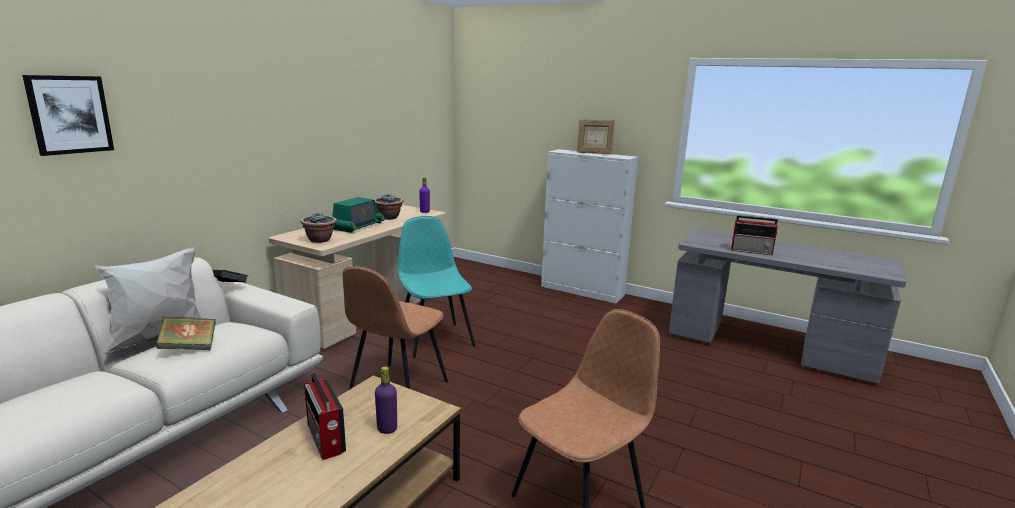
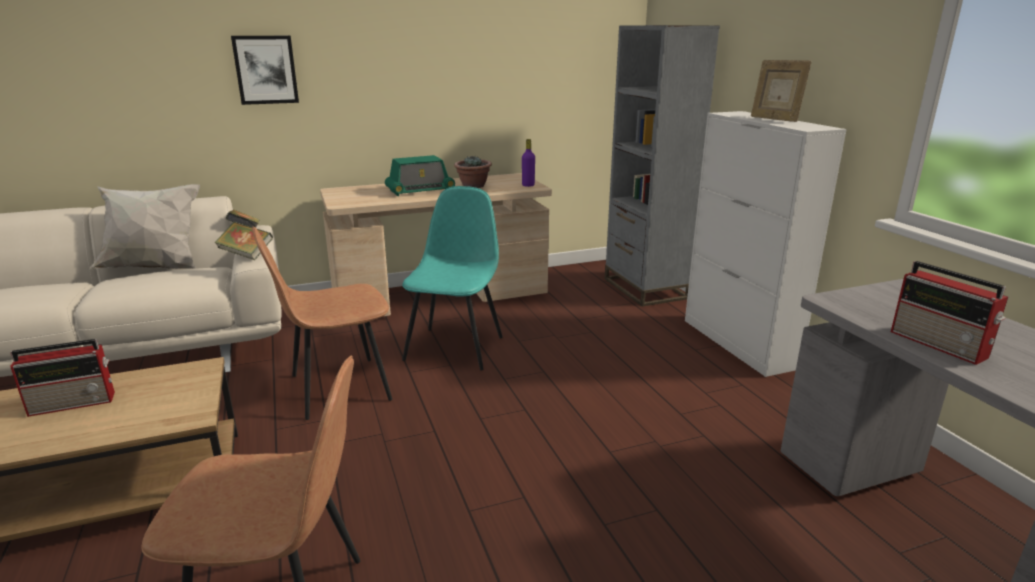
camera: 40 degrees right, 5 degrees up
picture [22,75,114,156] -> picture moved to [231,36,299,105]
book [157,317,216,350] -> book moved to [215,222,273,260]
potted plant [300,213,337,243] -> none
radio [304,373,346,460] -> radio turned 120 degrees counterclockwise [10,339,115,417]
purple bottle [375,367,397,434] -> none
none -> grey bookcase [605,25,720,306]

